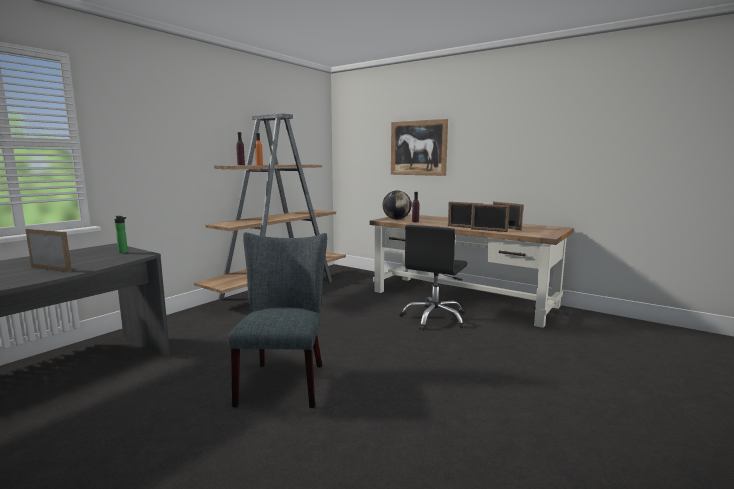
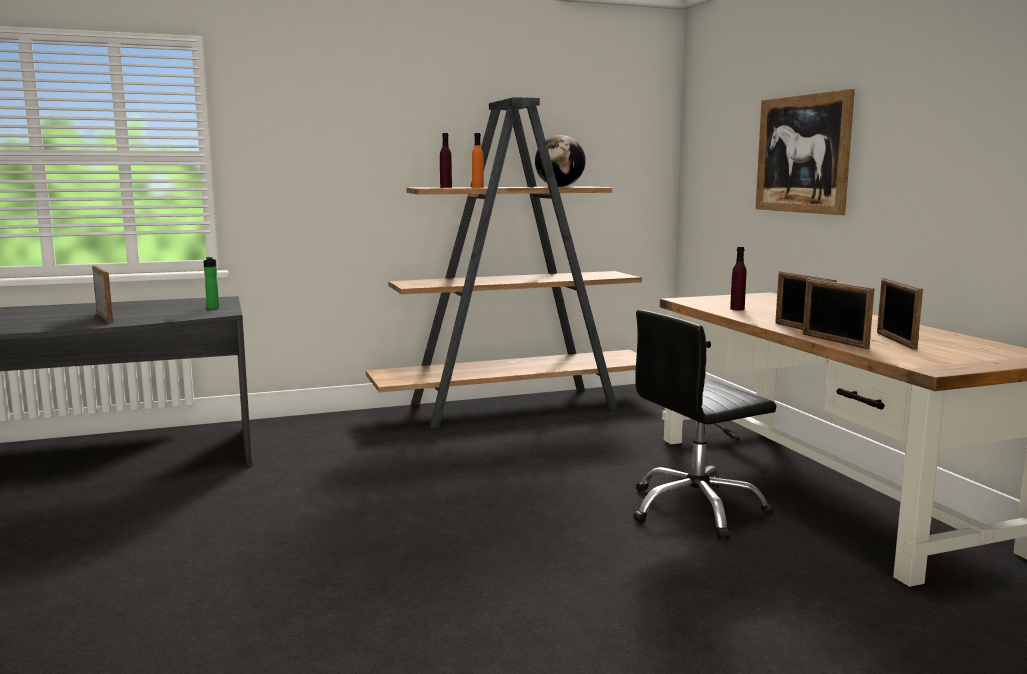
camera: 35 degrees right, 0 degrees up
grey chair [228,232,327,408] -> none
globe [382,190,411,220] -> globe moved to [535,135,586,187]

